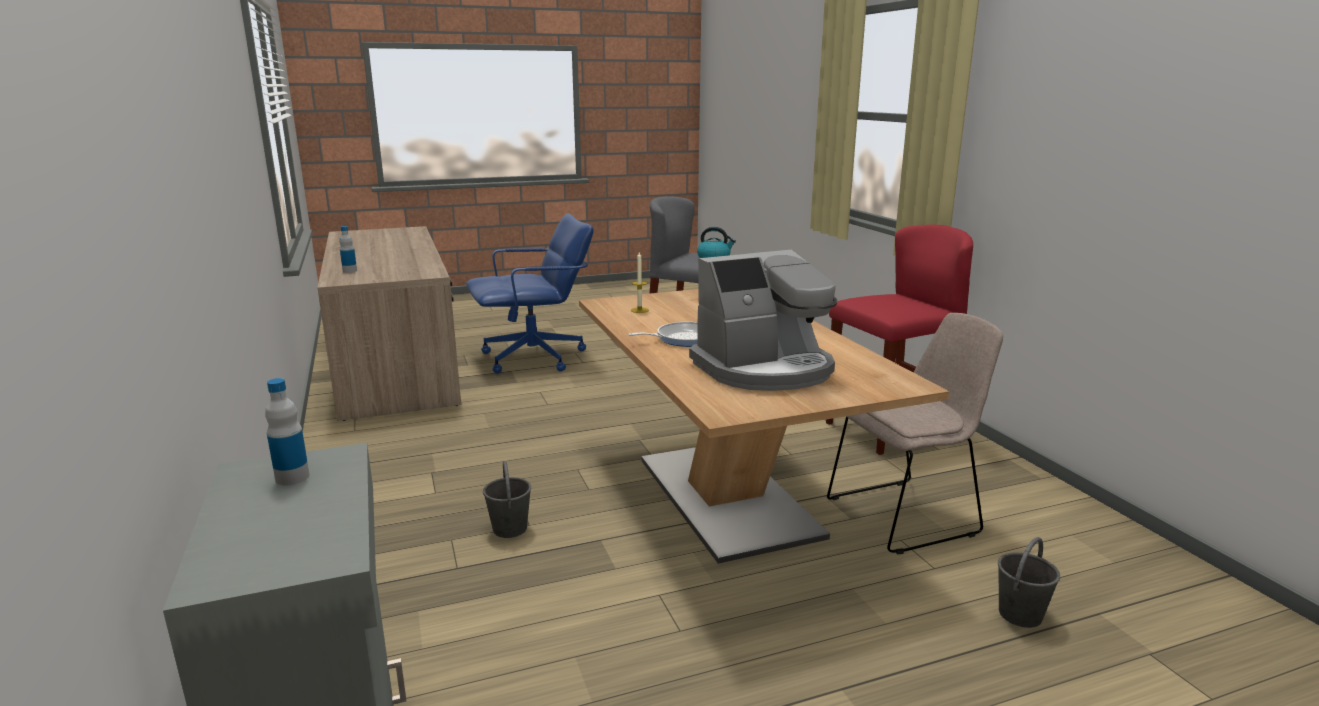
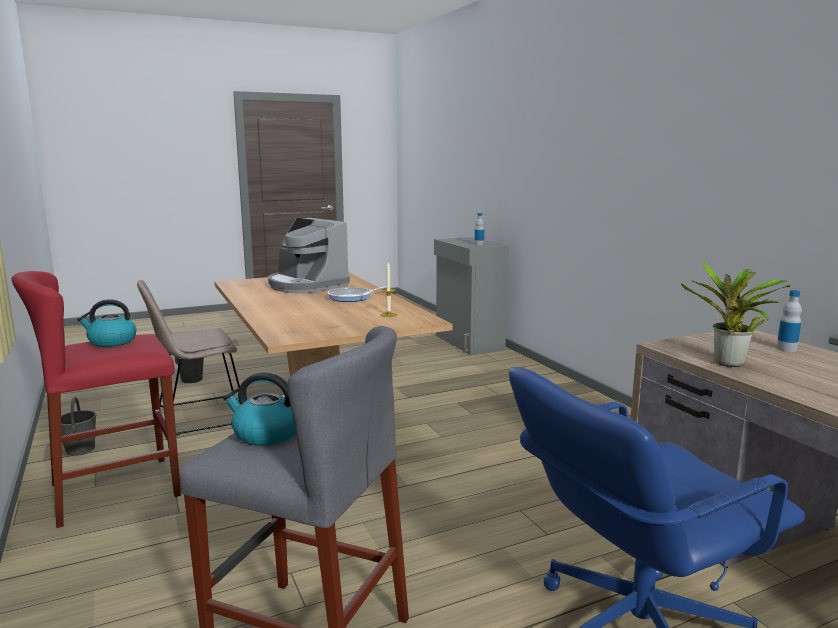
camera: 175 degrees right, 5 degrees down
grey bucket [483,461,531,538] -> grey bucket moved to [61,397,96,456]
coffee machine [689,250,837,391] -> coffee machine turned 105 degrees counterclockwise [268,218,350,294]
none -> kettle [77,299,136,347]
none -> potted plant [681,263,790,367]

